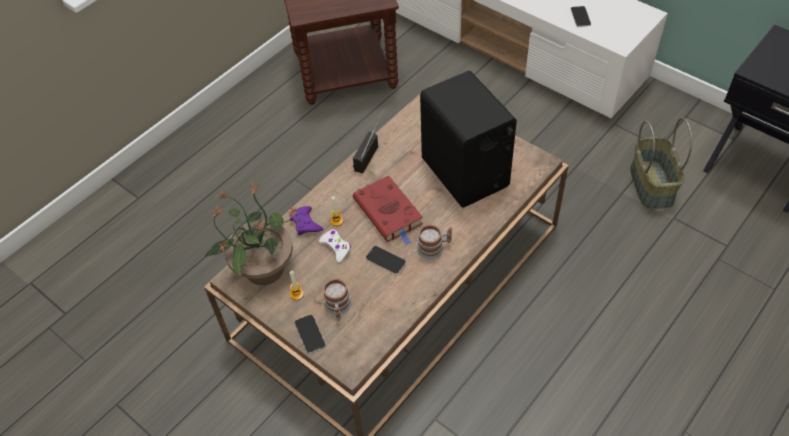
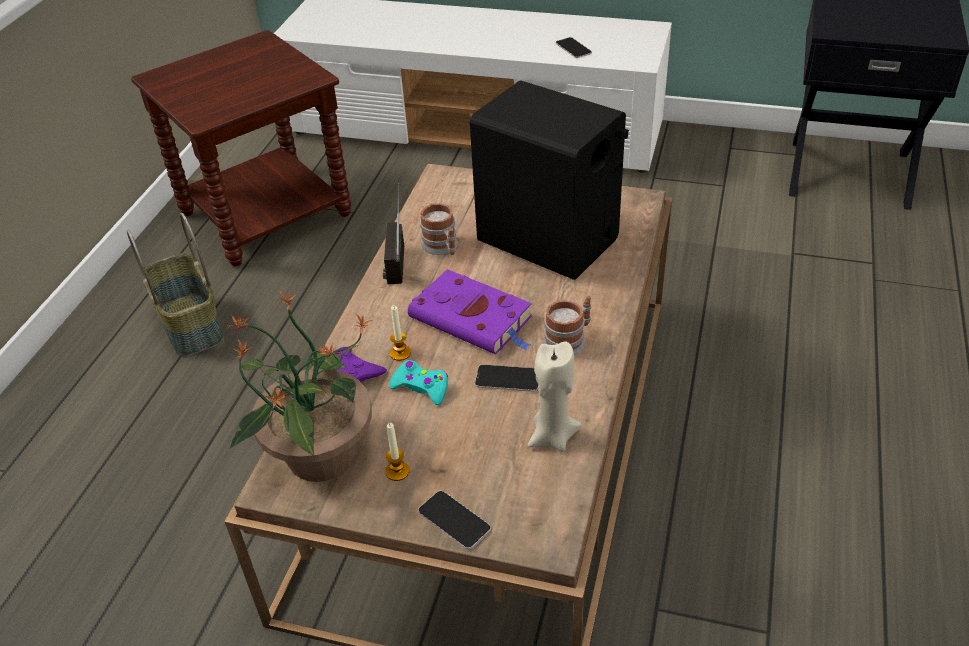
camera: 25 degrees left, 10 degrees down
white game controller [319,229,351,263] -> turquoise game controller [389,360,448,405]
mug [323,278,352,321] -> mug moved to [420,203,458,255]
red book [353,175,423,245] -> purple book [408,269,532,354]
basket [630,118,692,209] -> basket moved to [127,213,224,356]
none -> beige candle [528,341,582,452]

